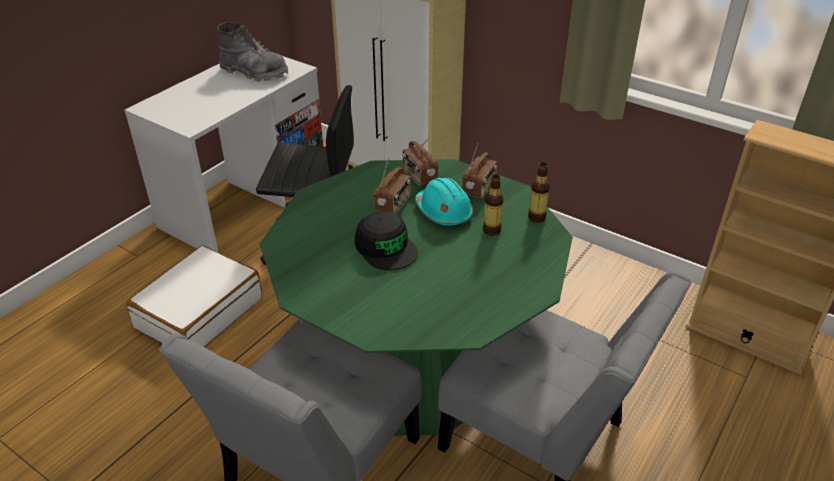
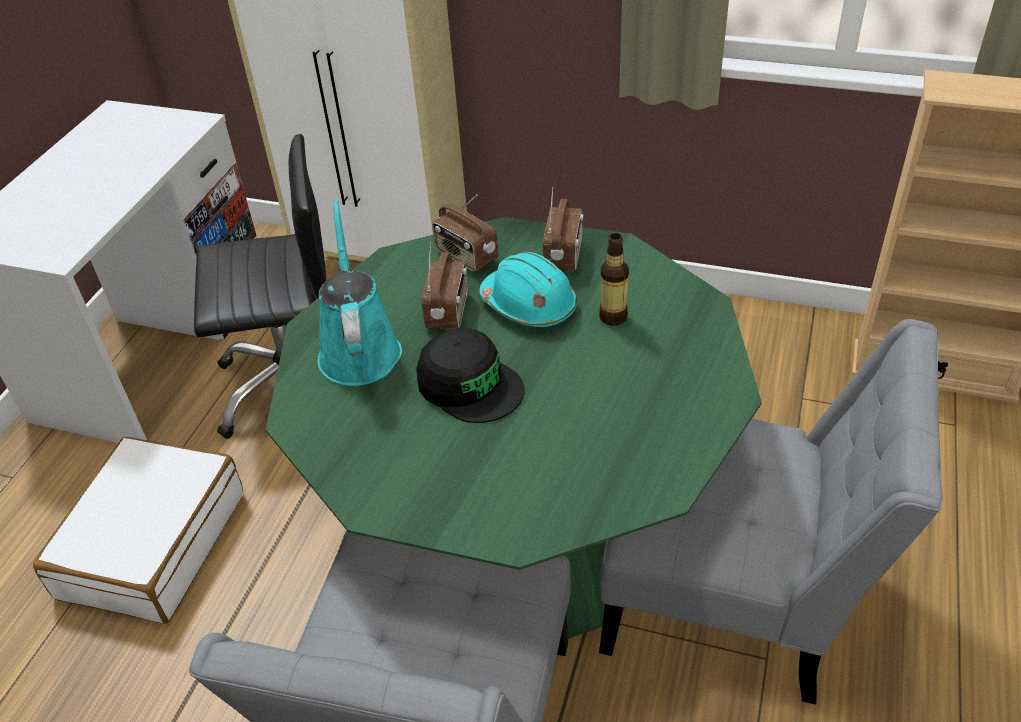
camera: 15 degrees left, 5 degrees up
grey boot [217,22,288,81] -> none
bottle [528,162,550,223] -> none
none -> turquoise watering can [318,199,402,386]

